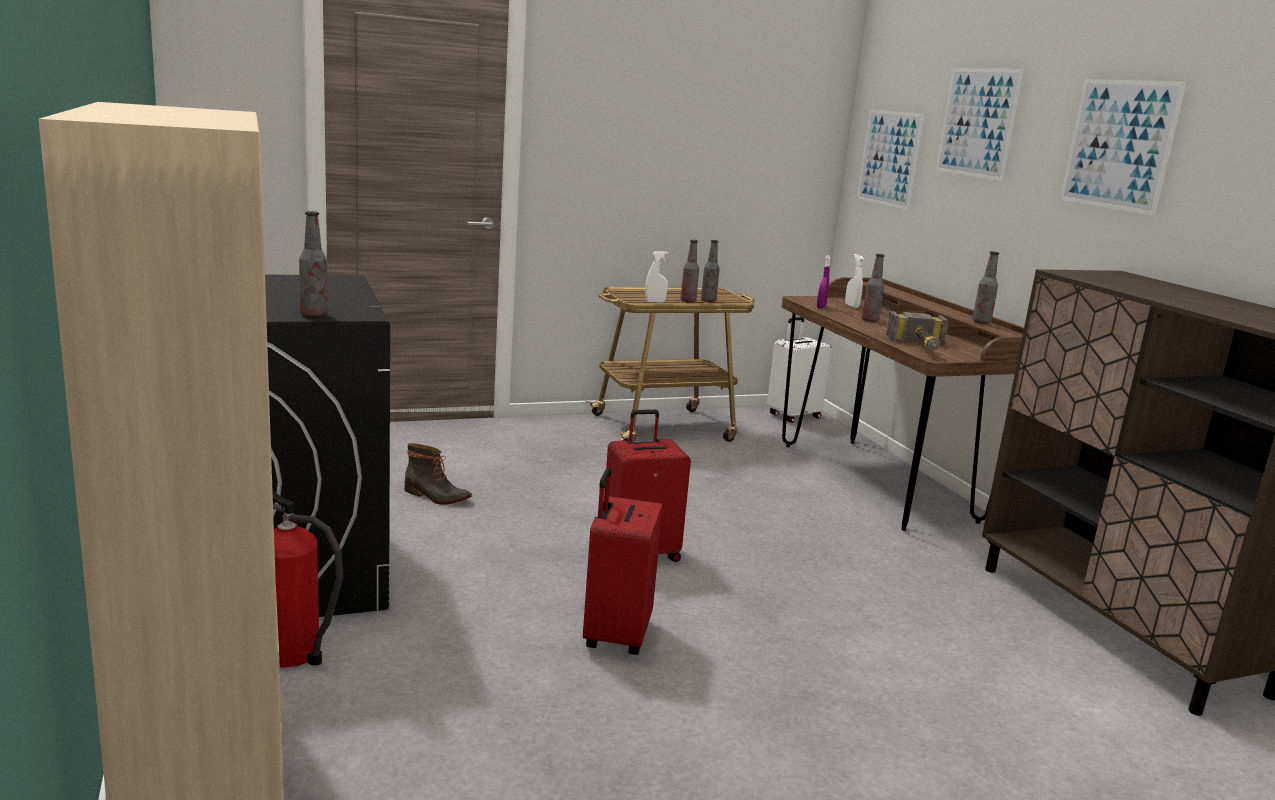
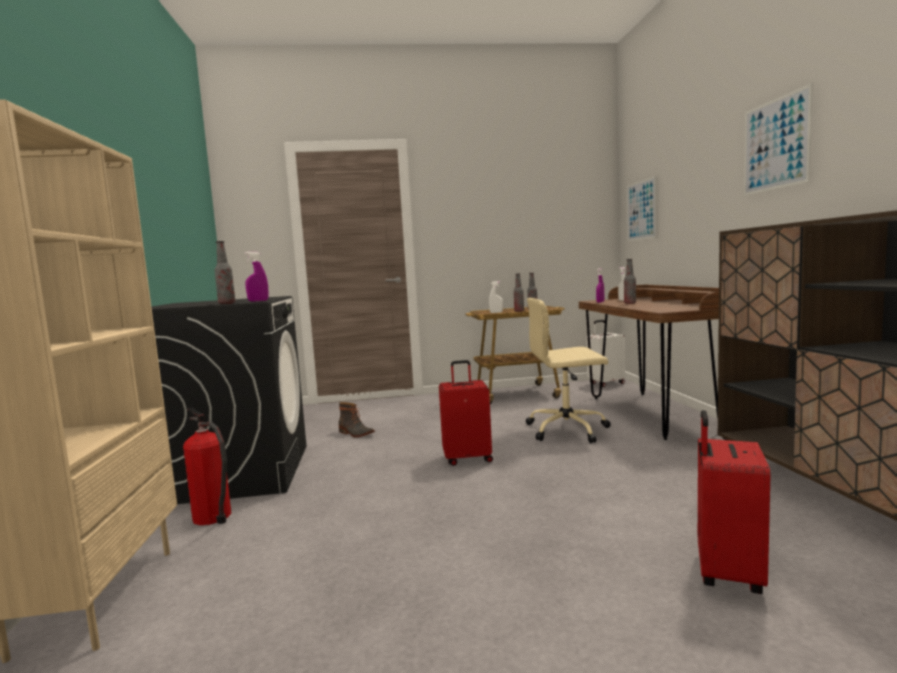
camera: 15 degrees right, 10 degrees down
red suitcase [583,469,663,655] -> red suitcase moved to [698,410,771,594]
hammer [886,311,948,351] -> none
picture [936,68,1024,181] -> none
bottle [972,251,999,324] -> none
none -> purple spray bottle [245,252,269,302]
none -> beige office chair [526,298,611,443]

